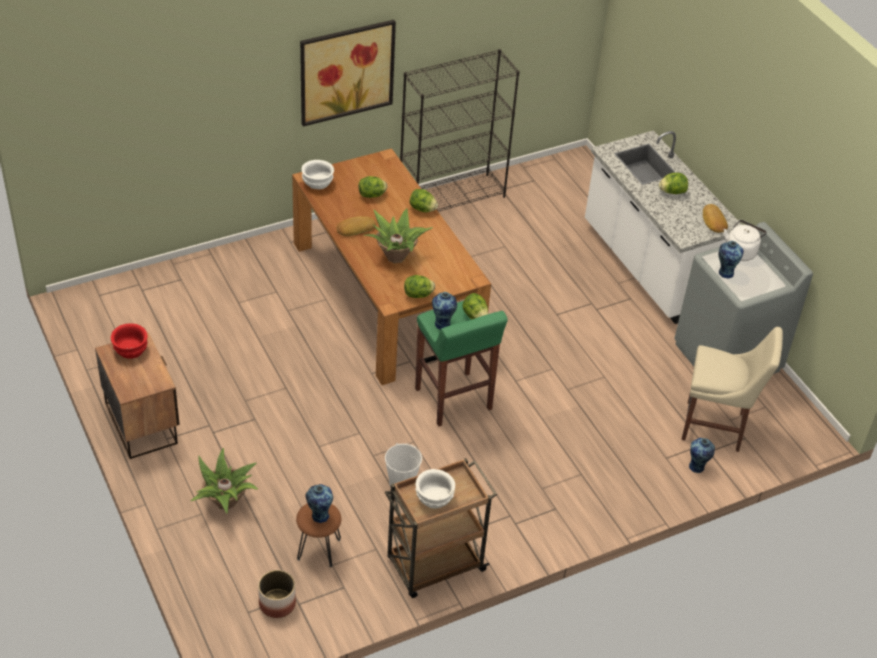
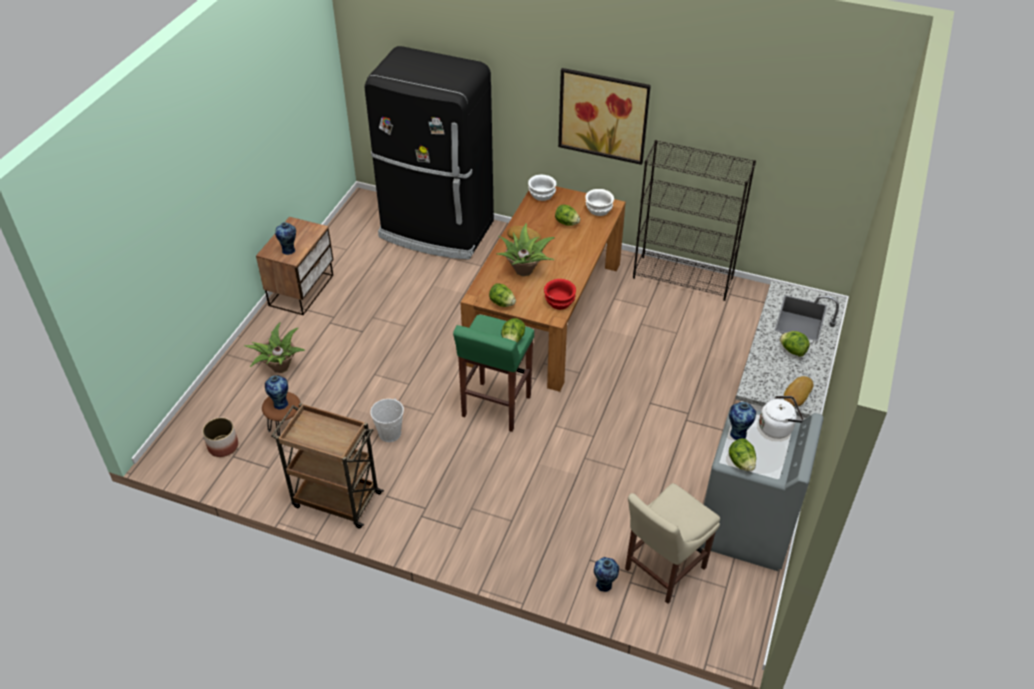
camera: 50 degrees right, 0 degrees up
red bowl [111,324,148,359] -> red bowl moved to [544,279,576,310]
lettuce [410,189,438,212] -> lettuce moved to [729,438,756,471]
white bowl [415,469,455,509] -> white bowl moved to [585,189,614,216]
vase [432,292,457,330] -> vase moved to [275,222,296,255]
beige chair [681,327,783,452] -> beige chair turned 75 degrees clockwise [625,483,720,604]
none -> black fridge [364,46,494,260]

